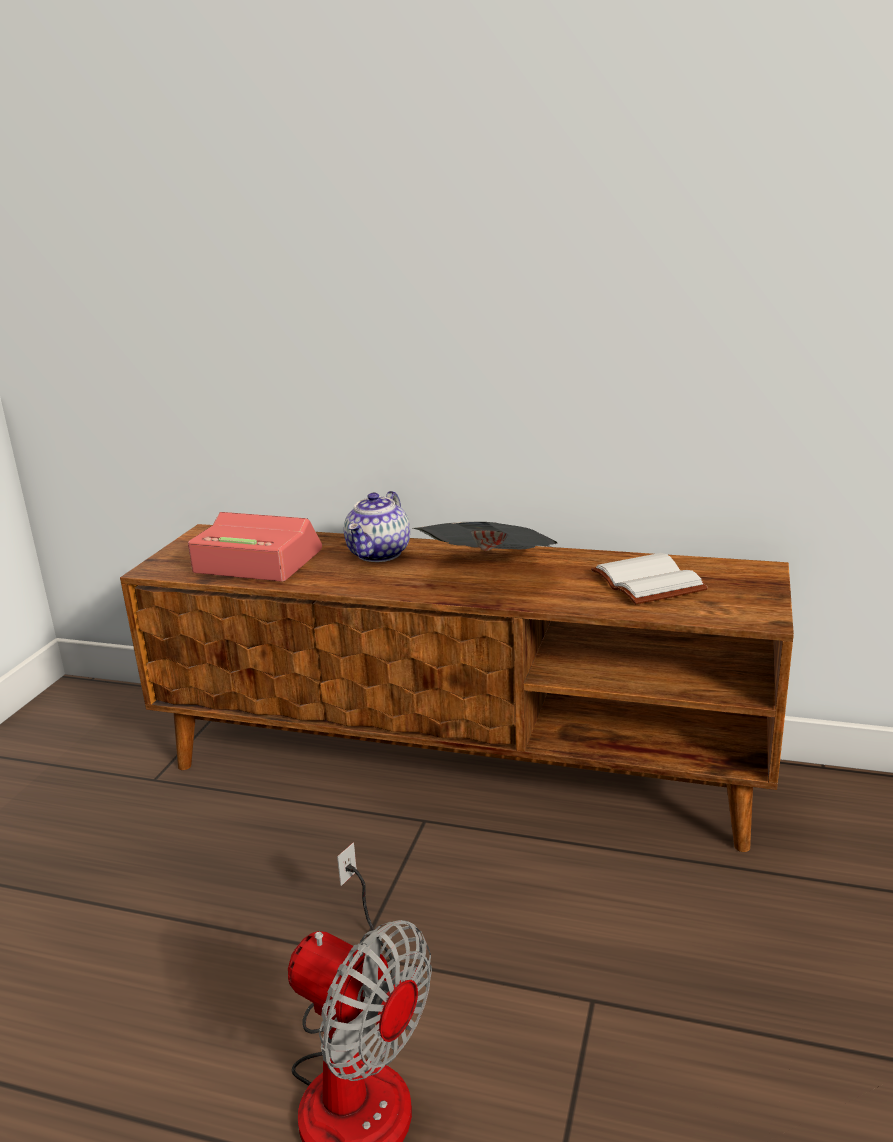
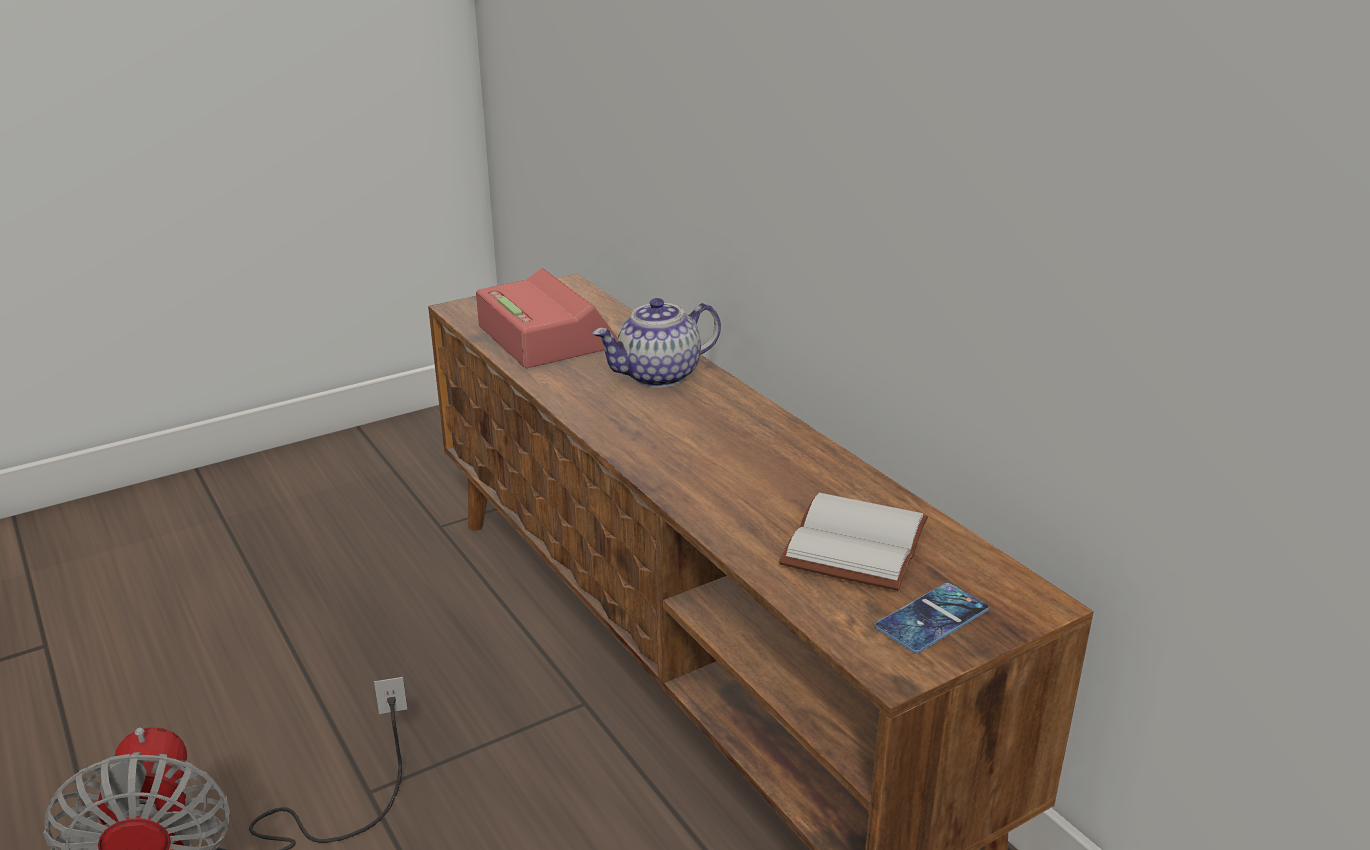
camera: 40 degrees right, 5 degrees up
newspaper [413,522,558,551] -> none
none -> phone [875,583,989,653]

